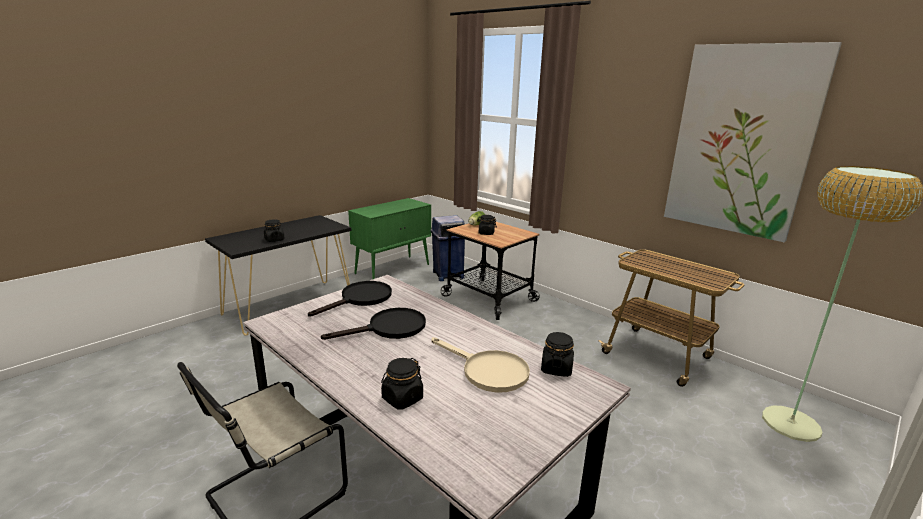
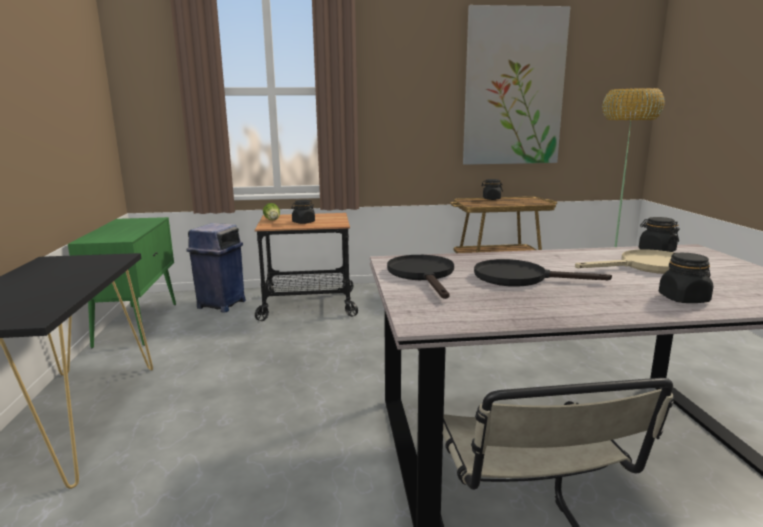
camera: 50 degrees left, 5 degrees down
black jar [264,219,285,242] -> black jar moved to [481,179,503,200]
black frying pan [321,308,426,340] -> black frying pan turned 90 degrees counterclockwise [474,259,612,287]

